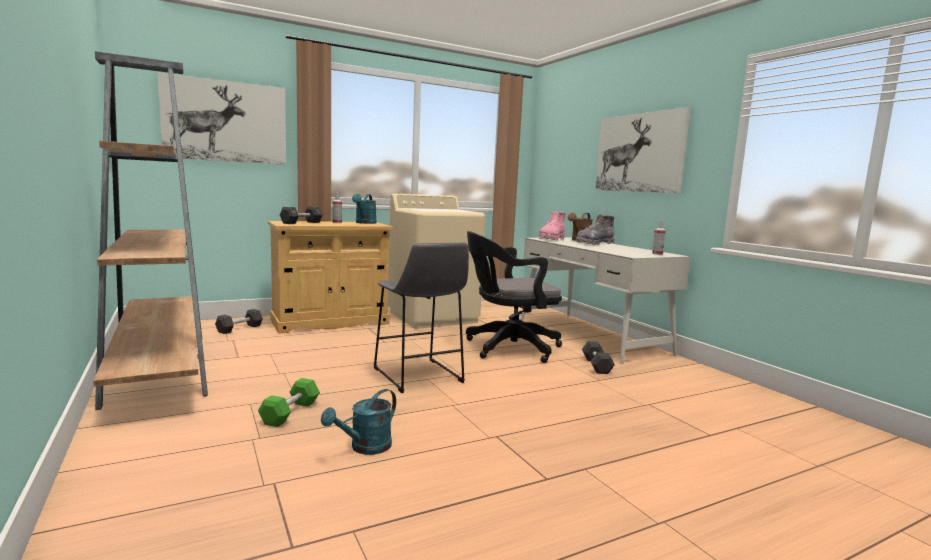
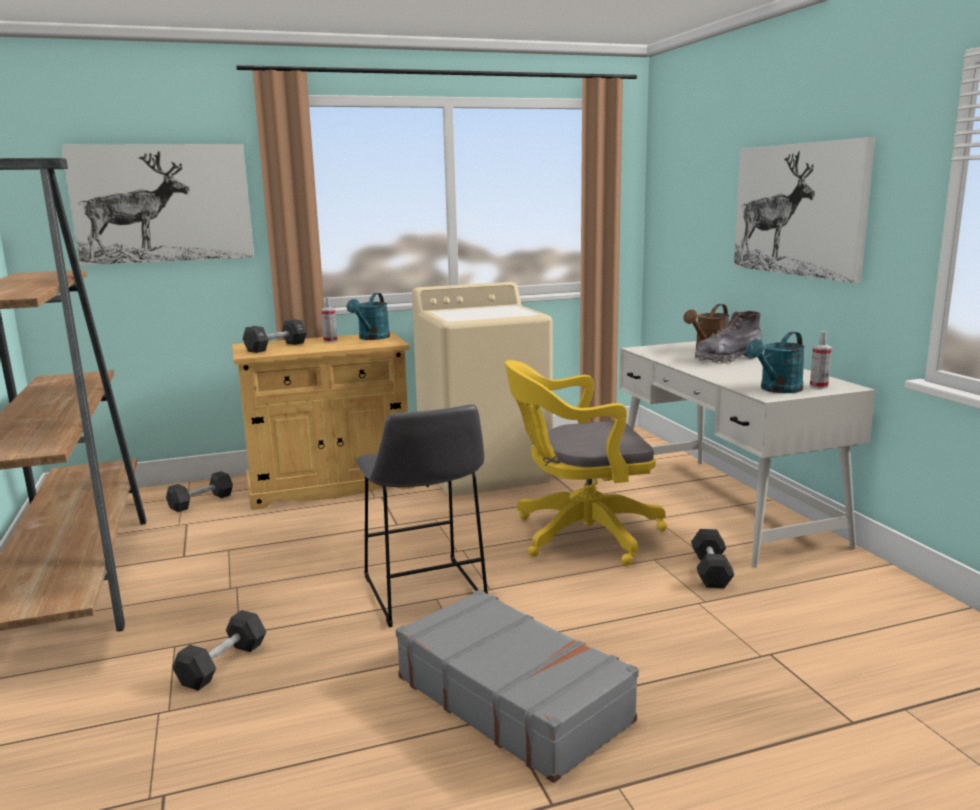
camera: 10 degrees right, 5 degrees up
green dumbbell [258,378,320,427] -> black dumbbell [172,610,267,691]
turquoise watering can [321,389,396,455] -> turquoise watering can moved to [746,332,805,393]
black office chair [466,231,562,363] -> yellow office chair [505,360,667,566]
pink boot [539,211,566,241] -> none
none -> grey suitcase [396,590,639,783]

